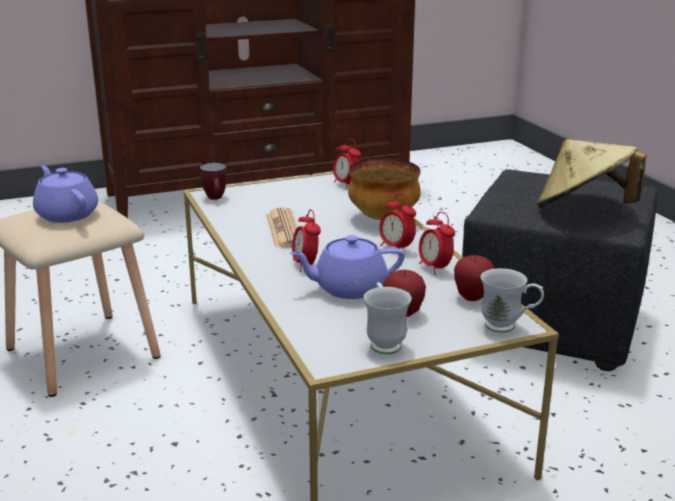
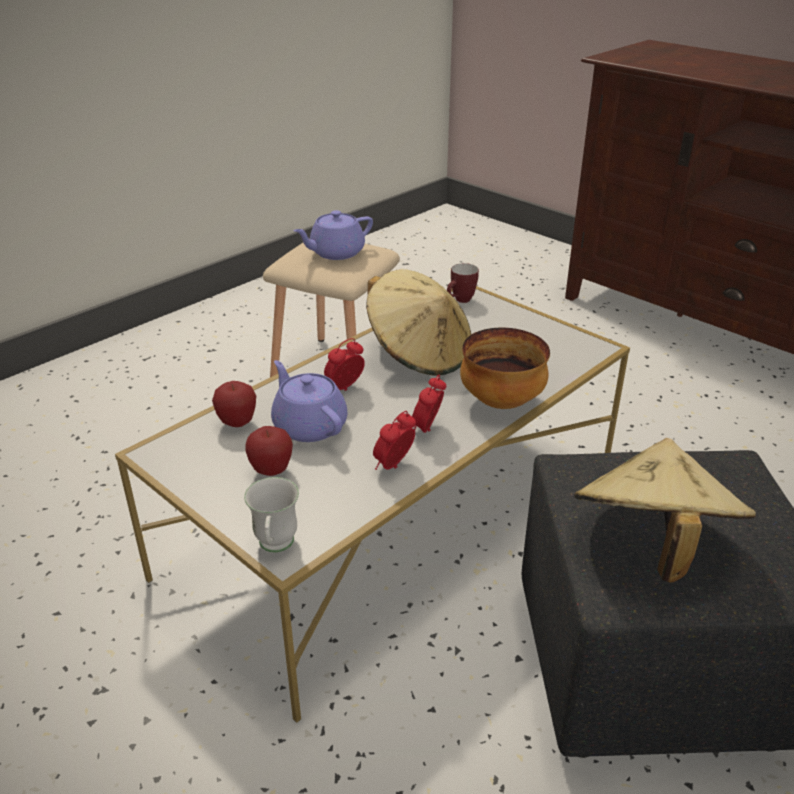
camera: 65 degrees right, 10 degrees up
purple teapot [33,165,98,223] -> purple teapot turned 150 degrees counterclockwise [293,210,373,260]
newspaper [266,207,297,248] -> beige hat [366,269,471,376]
alarm clock [333,139,361,189] -> none
white mug [363,282,412,354] -> none
apple [454,255,494,301] -> apple moved to [212,381,256,427]

